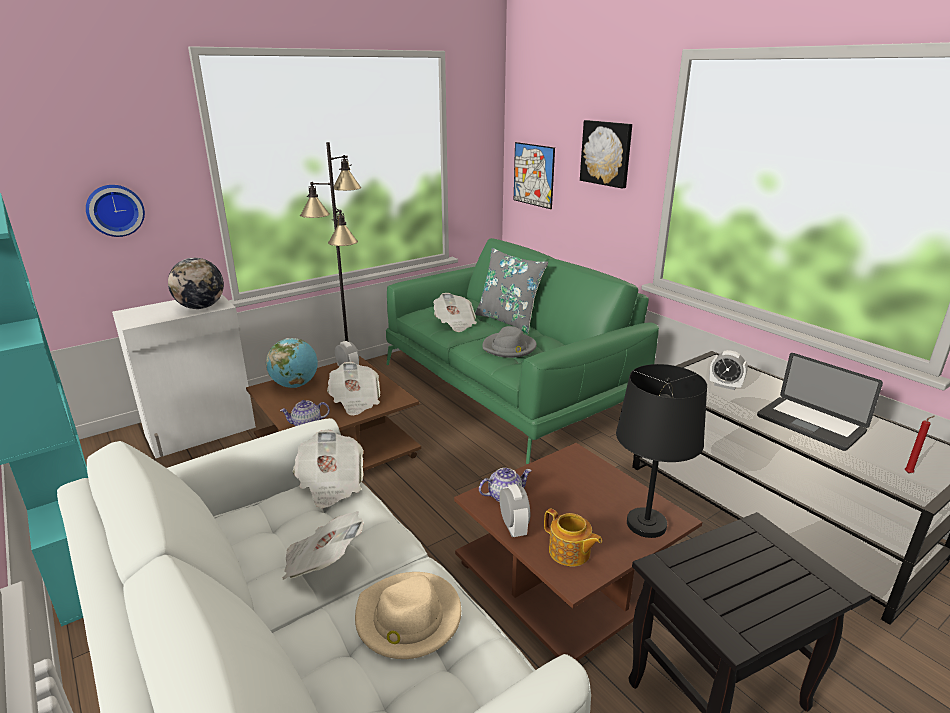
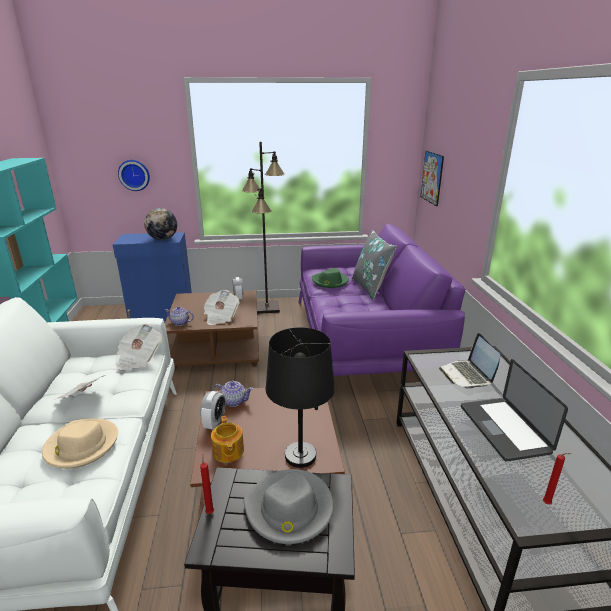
camera: 30 degrees right, 0 degrees up
white cabinet [112,295,256,458] -> blue cabinet [113,232,192,323]
globe [266,338,318,388] -> none
green sofa [386,238,659,464] -> purple sofa [298,224,465,376]
newspaper [433,293,477,332] -> green hat [312,268,349,288]
grey hat [483,326,537,358] -> grey hat moved to [243,469,334,544]
picture [580,120,632,189] -> none
alarm clock [709,350,748,390] -> laptop [439,333,501,389]
none -> red candle [200,454,214,514]

